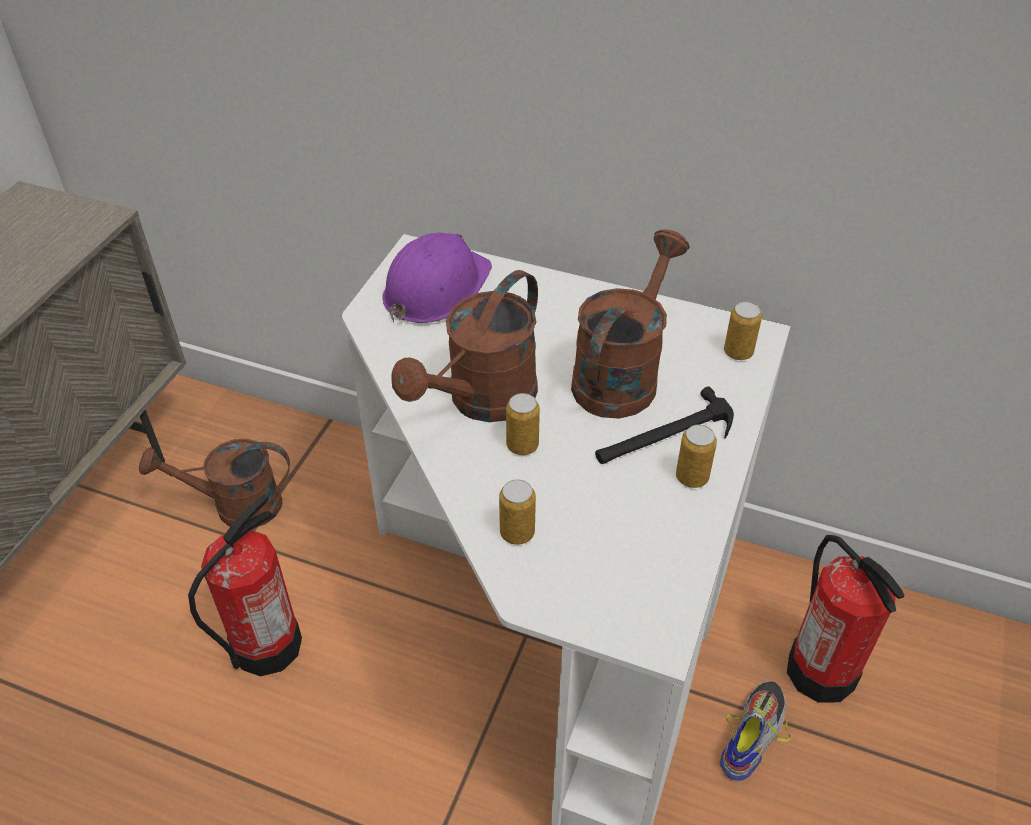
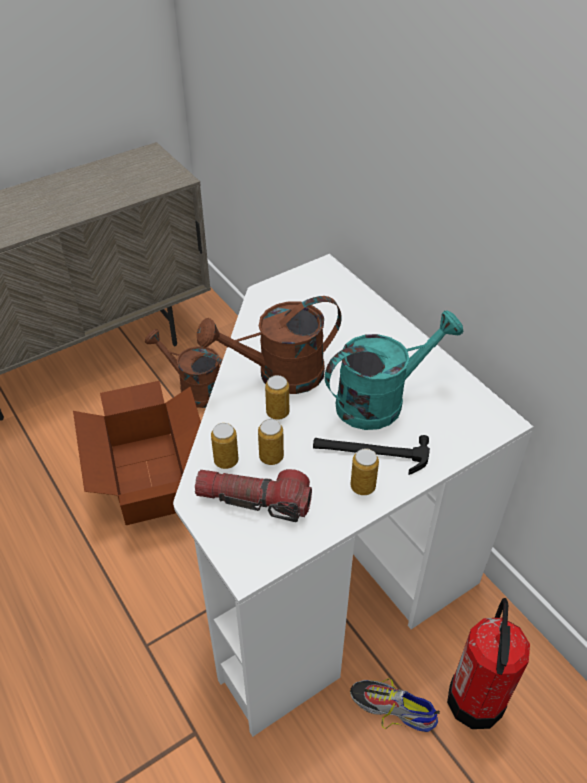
camera: 35 degrees right, 0 degrees up
fire extinguisher [188,494,302,676] -> cardboard box [73,381,201,525]
purple hard hat [383,233,492,323] -> none
brown watering can [571,229,690,419] -> turquoise watering can [325,310,463,430]
shoe [720,681,791,781] -> shoe turned 135 degrees counterclockwise [350,678,440,732]
can [724,302,762,360] -> can moved to [258,419,284,465]
none -> flashlight [195,469,312,522]

